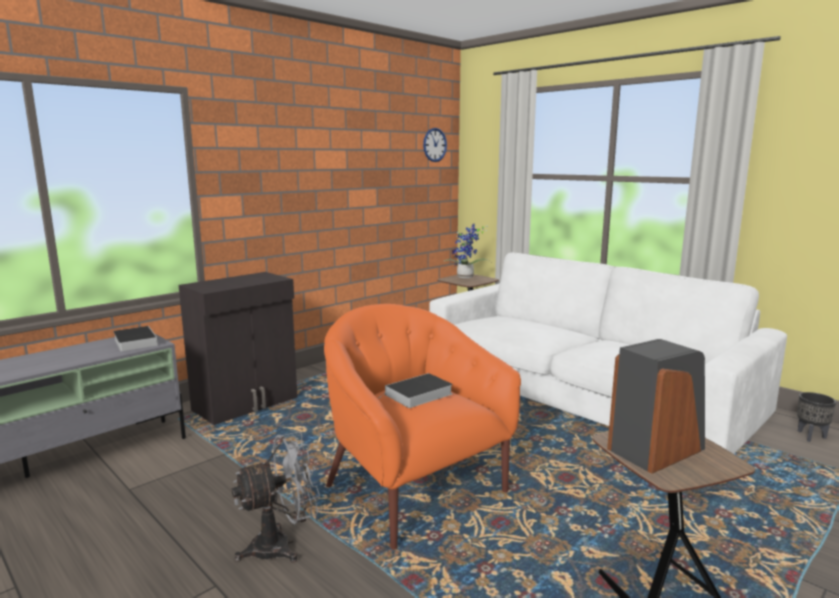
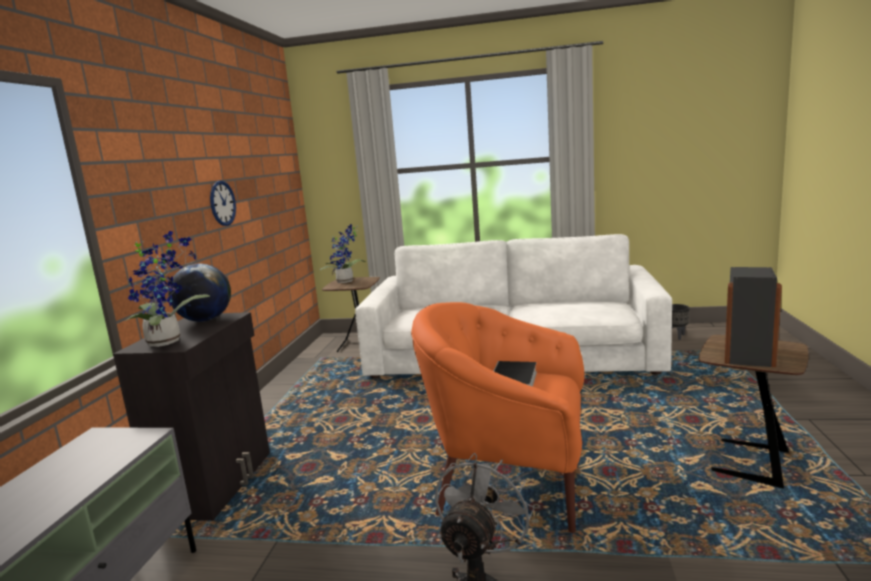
camera: 35 degrees left, 0 degrees up
book [113,326,158,351] -> none
wall clock [423,128,447,162] -> wall clock moved to [210,181,236,226]
none -> potted plant [125,231,210,347]
none -> globe [168,264,231,322]

